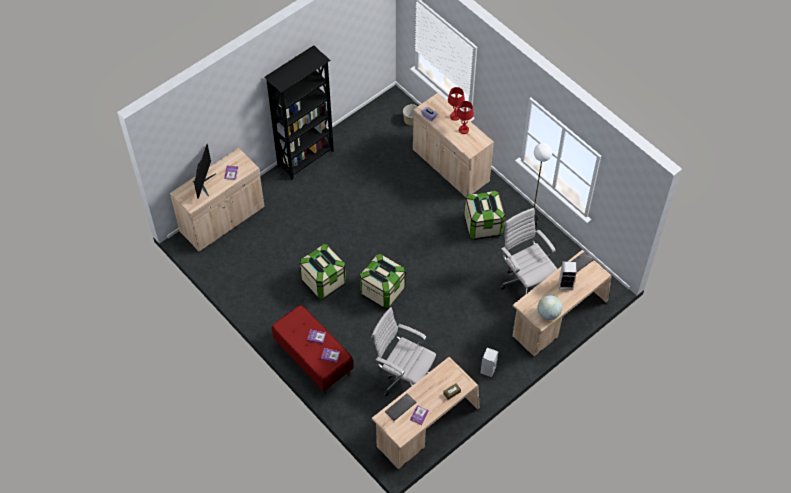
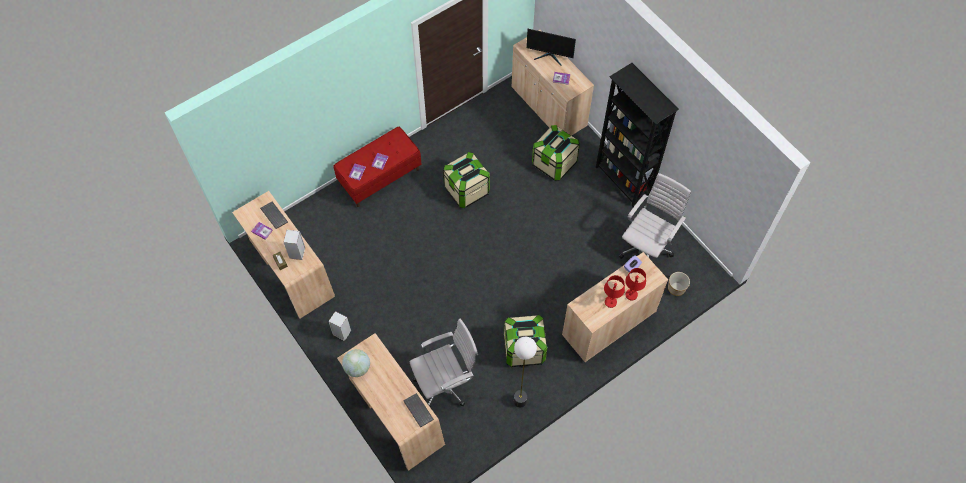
camera: 95 degrees right, 5 degrees up
storage box [360,254,406,309] -> storage box moved to [532,125,580,181]
white office chair [371,307,436,396] -> white office chair moved to [619,173,691,259]
speaker [559,261,577,290] -> speaker moved to [283,230,305,260]

